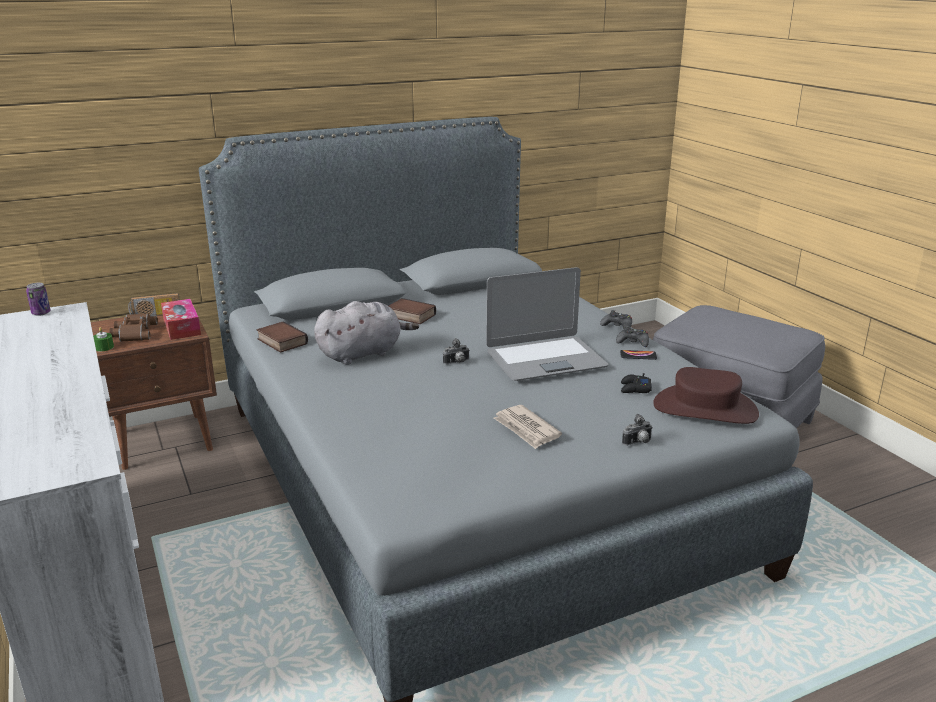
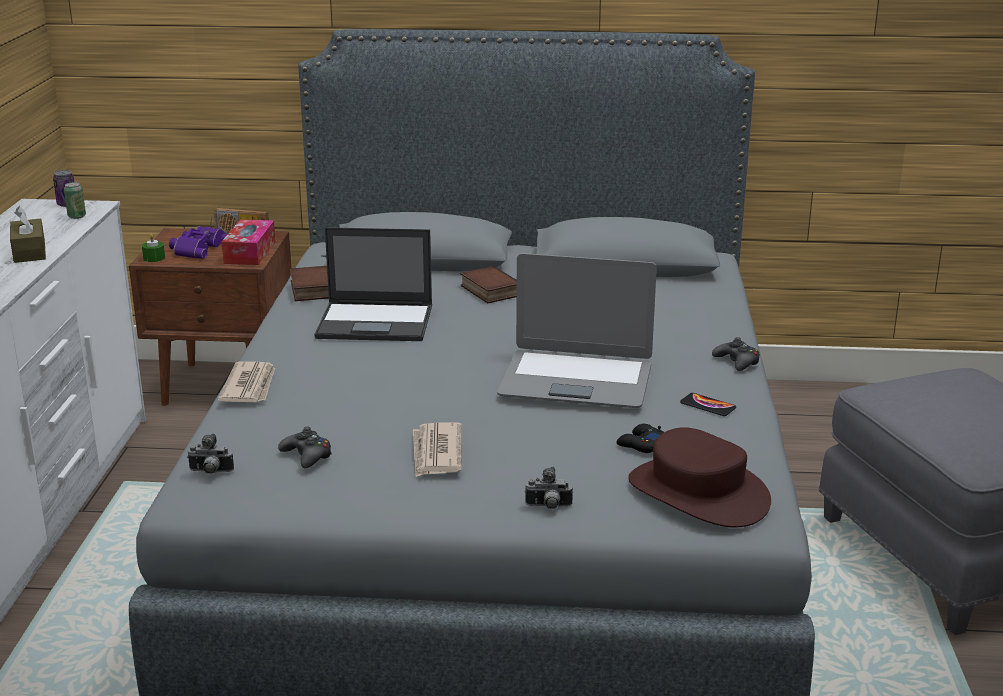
camera: 30 degrees right, 0 degrees up
brown binoculars [109,314,158,342] -> purple binoculars [169,226,227,259]
grey plush toy [314,301,419,365] -> laptop [314,227,432,341]
camera [443,338,470,364] -> camera moved to [187,434,234,474]
black game controller [616,326,649,347] -> black game controller moved to [278,427,332,468]
none -> brown tissue box [10,206,46,263]
none -> can [64,182,86,219]
none -> newspaper [218,362,275,402]

